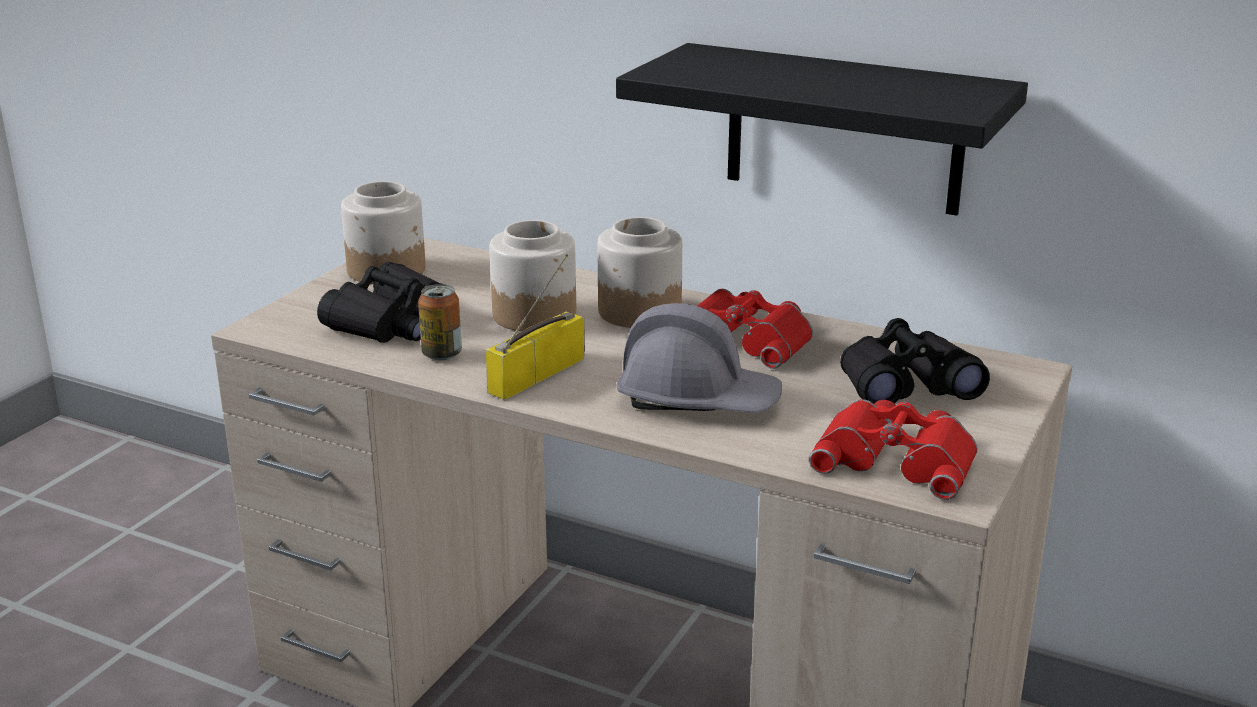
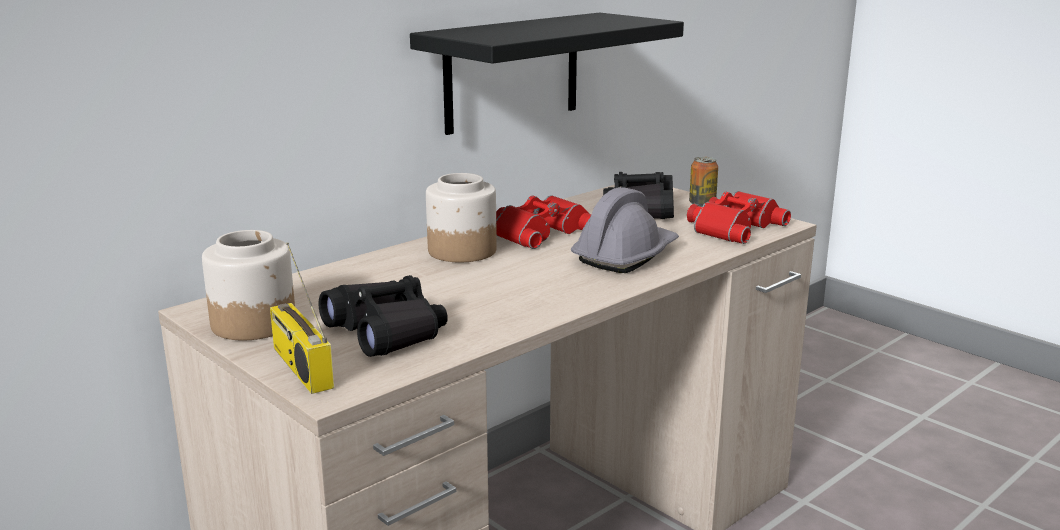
camera: 70 degrees left, 5 degrees down
can [418,284,462,360] -> can moved to [689,157,718,207]
radio [486,254,585,400] -> radio moved to [270,242,334,394]
jar [489,220,576,331] -> none

